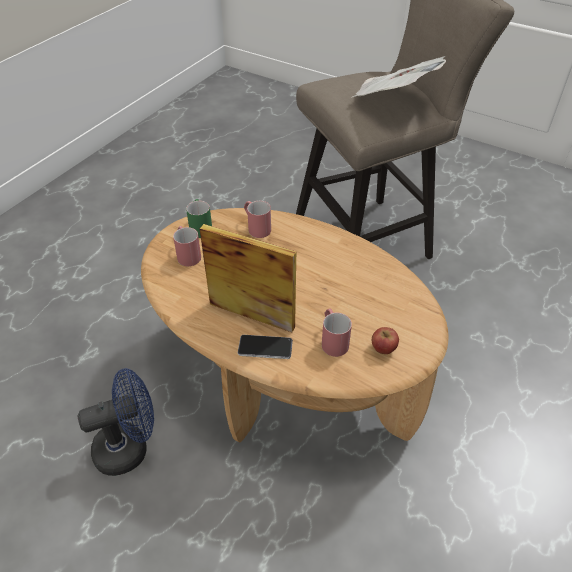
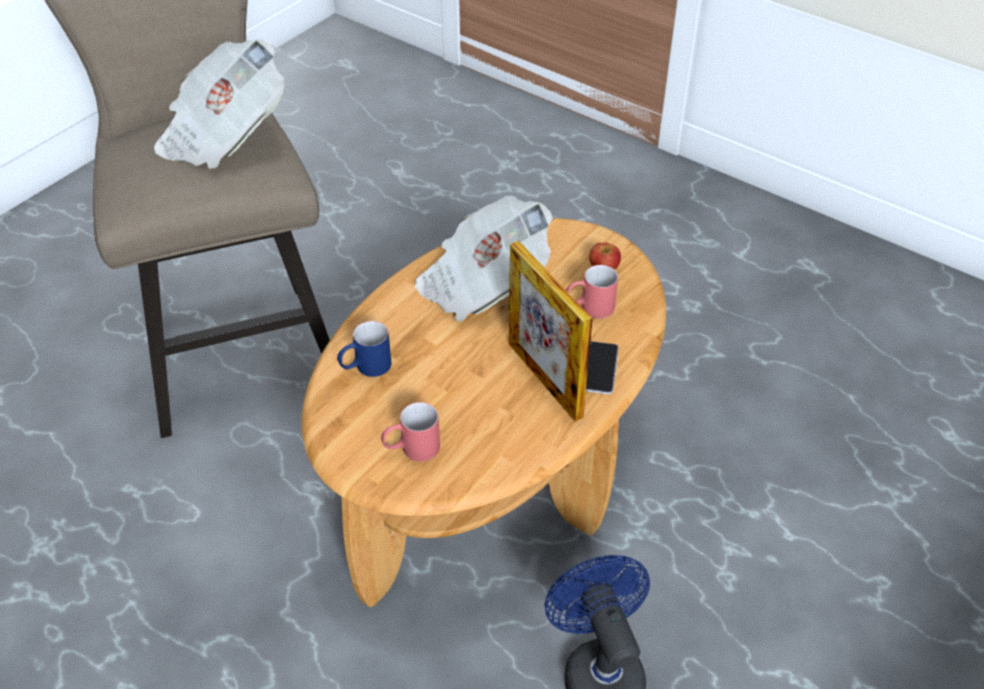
camera: 85 degrees left, 0 degrees up
green mug [186,199,212,238] -> none
picture frame [200,224,296,332] -> picture frame turned 60 degrees counterclockwise [509,241,593,421]
red mug [244,201,271,238] -> blue mug [337,321,391,377]
none -> newspaper [415,195,553,322]

